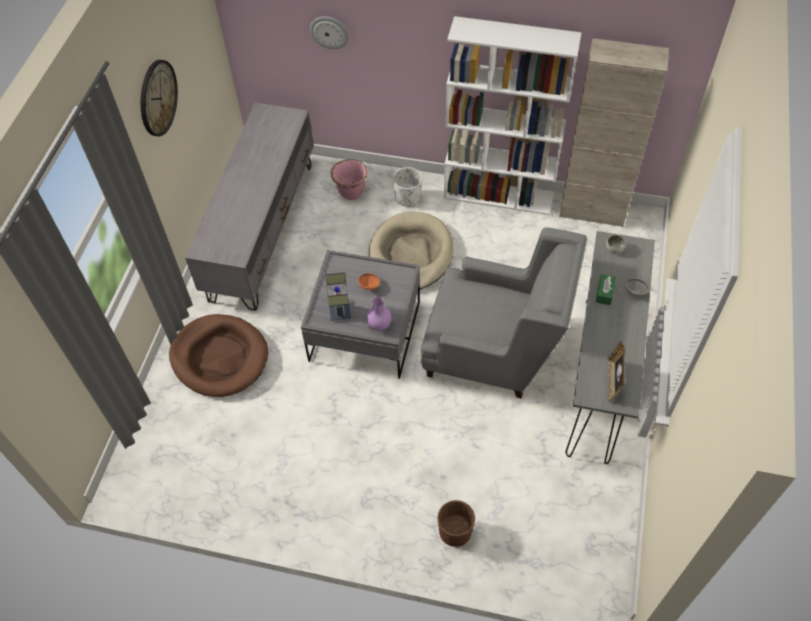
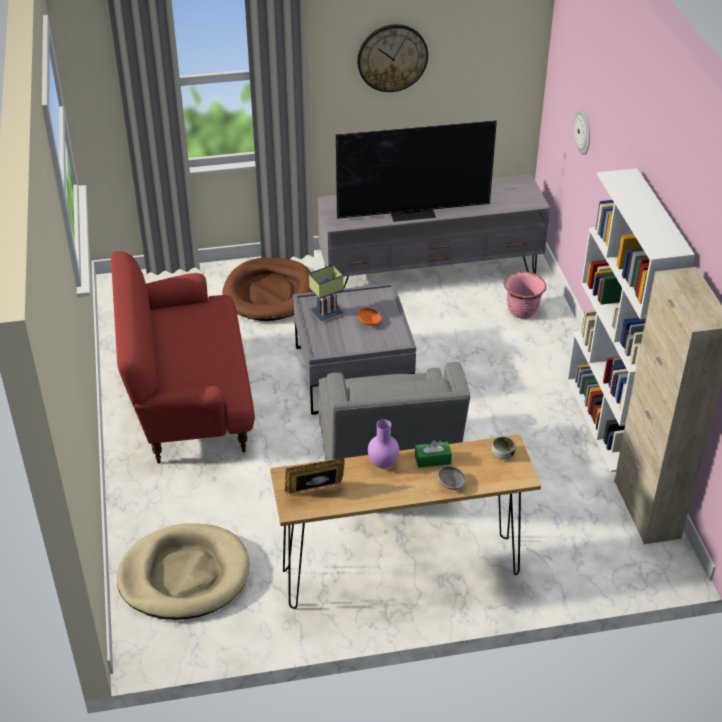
camera: 65 degrees right, 15 degrees down
purple vase [367,297,391,331] -> purple vase moved to [368,419,399,468]
beige dog bed [369,212,454,289] -> beige dog bed moved to [117,523,250,620]
white planter [393,167,422,207] -> none
brown planter [438,500,475,547] -> none
grey console table [566,231,655,464] -> brown console table [270,435,541,609]
none -> red sofa [111,251,255,464]
none -> television [336,120,497,222]

